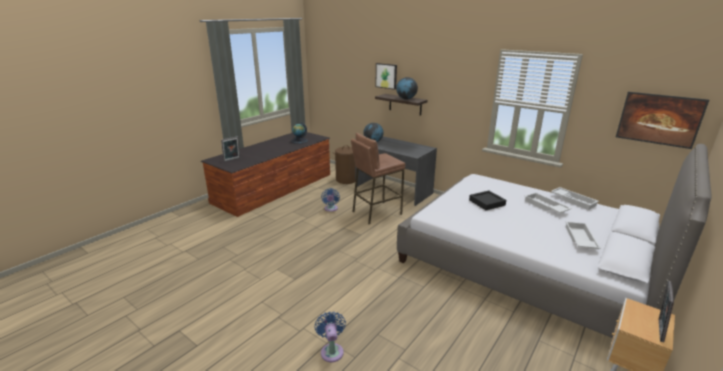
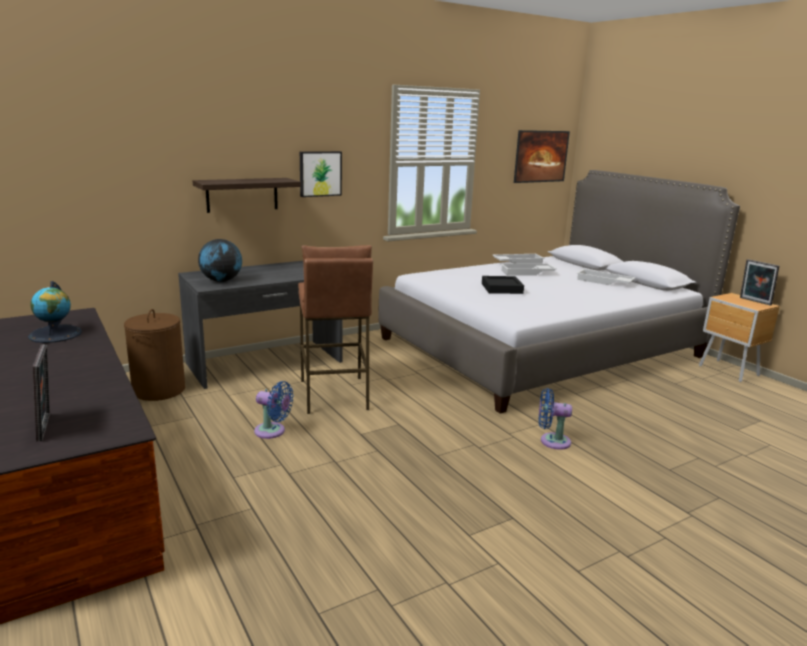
camera: 70 degrees left, 5 degrees down
blue fan [315,311,346,362] -> blue fan moved to [539,388,572,450]
picture [375,63,397,90] -> picture moved to [300,151,342,197]
globe [396,77,418,100] -> none

